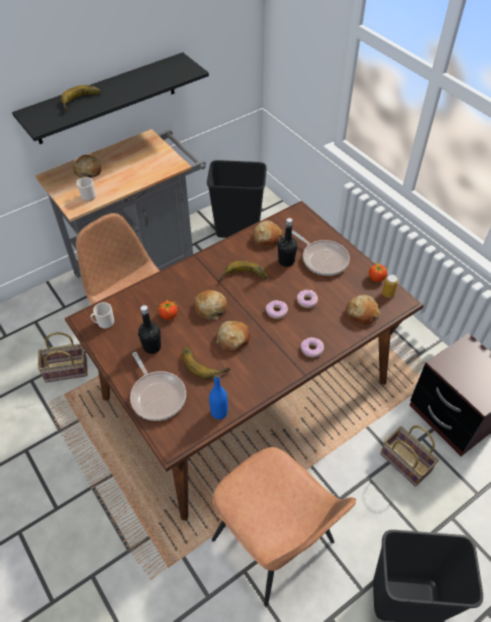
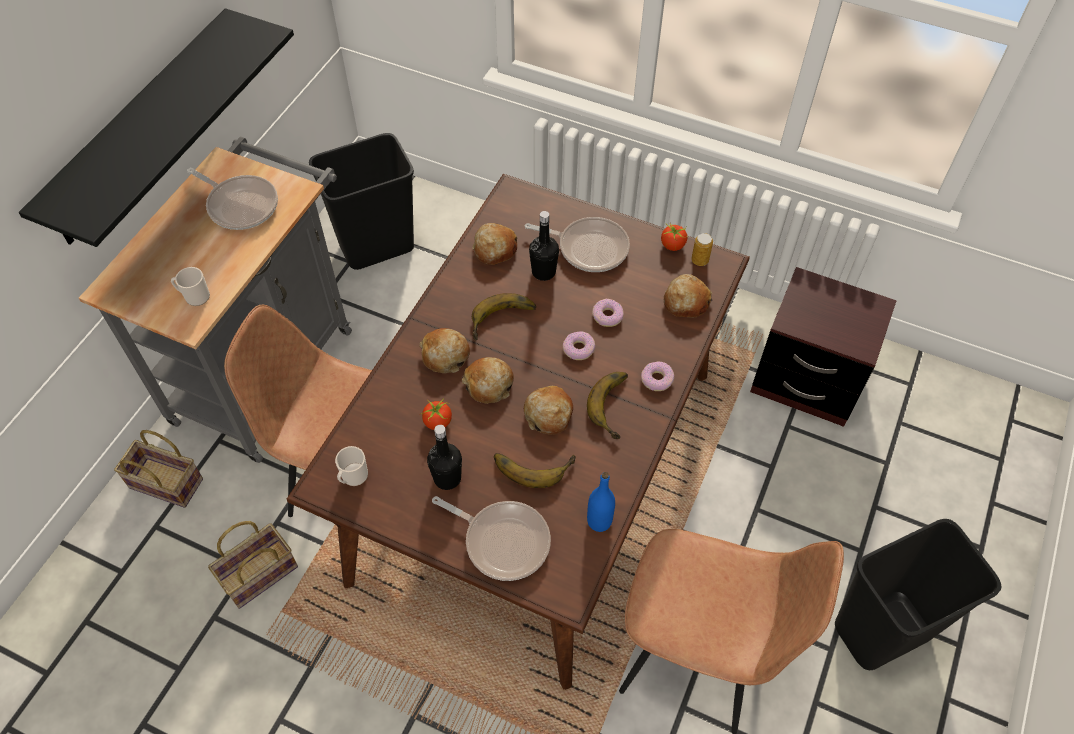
camera: 30 degrees left, 5 degrees up
banana [61,85,101,111] -> banana moved to [587,372,628,439]
bread [73,155,101,178] -> bread moved to [419,328,470,373]
basket [380,425,439,487] -> basket moved to [114,430,203,508]
none -> frying pan [187,168,278,230]

